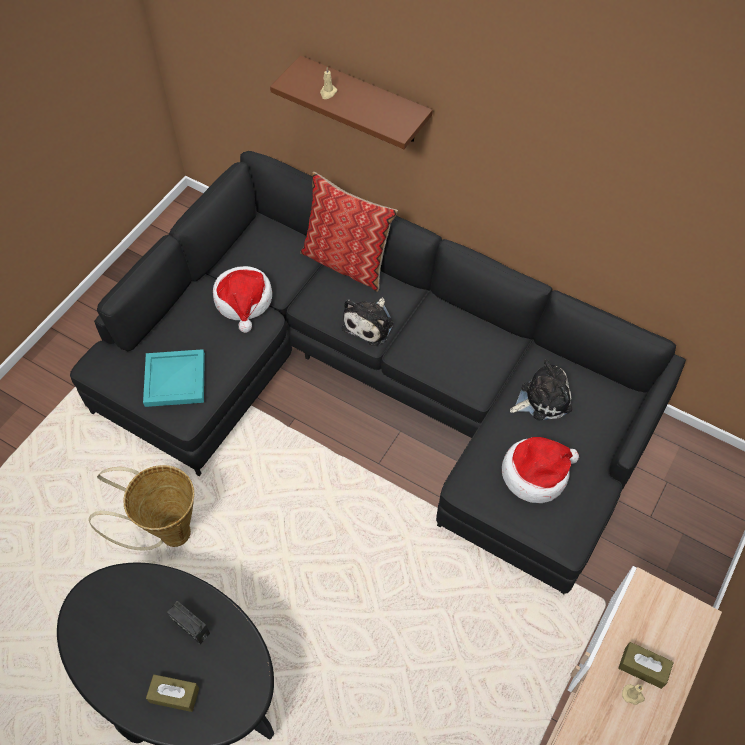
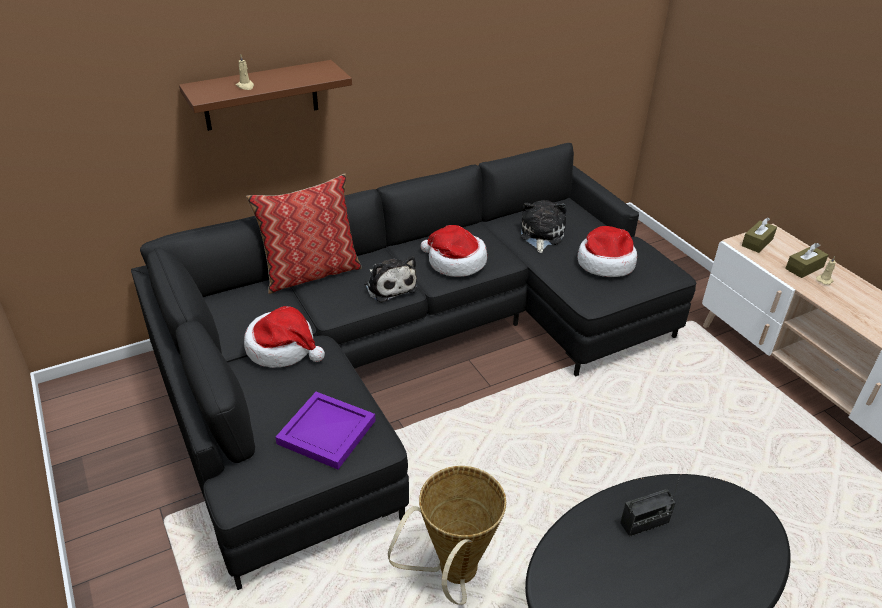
camera: 60 degrees left, 20 degrees down
turquoise tray [143,349,205,407] -> purple tray [275,392,375,469]
brown tissue box [146,675,199,712] -> brown tissue box moved to [742,218,777,253]
none -> hat [421,225,487,277]

